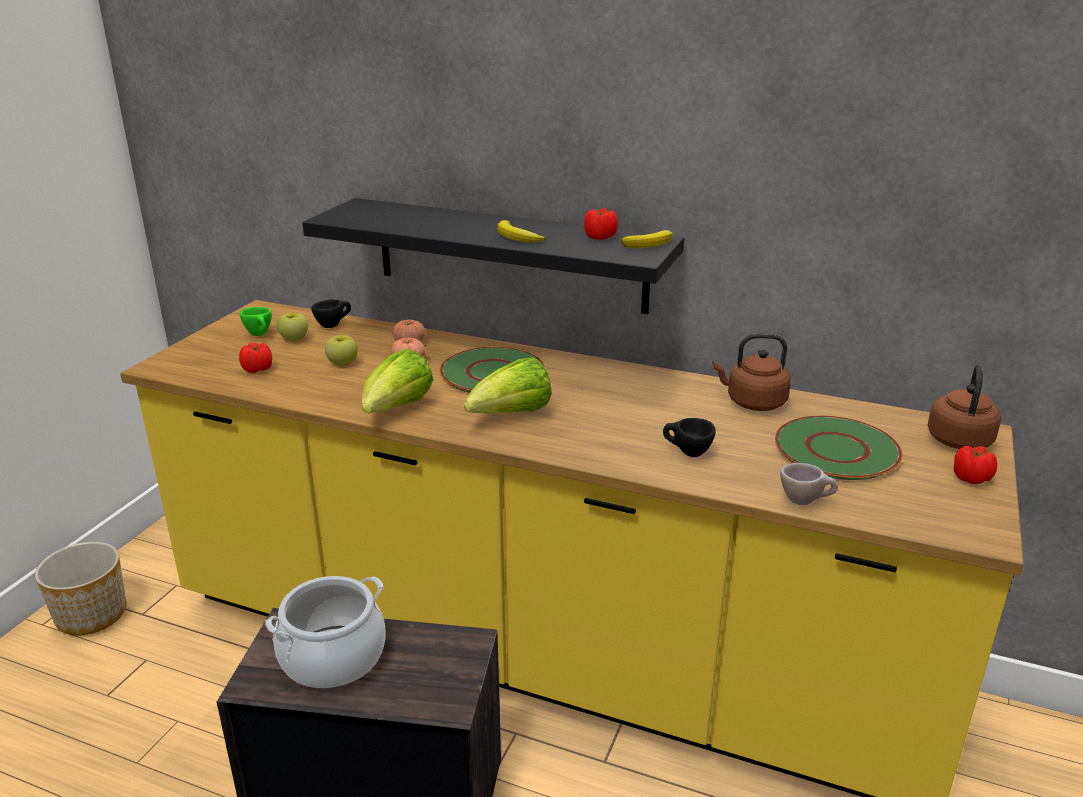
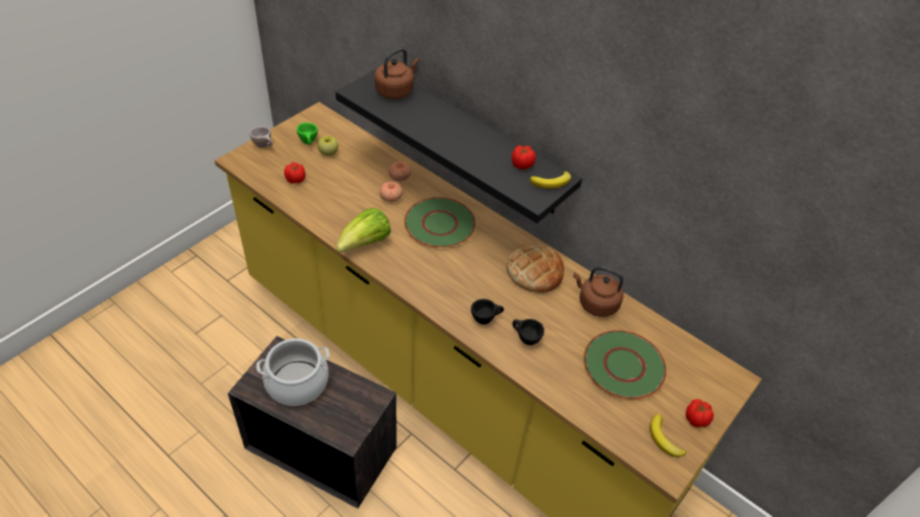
camera: 15 degrees right, 20 degrees up
planter [35,542,126,635] -> none
black cup [311,299,351,328] -> black cup moved to [471,299,504,325]
apple [325,335,358,366] -> none
lettuce [464,357,552,413] -> none
banana [497,220,546,243] -> banana moved to [650,414,686,457]
beige cup [780,463,838,505] -> beige cup moved to [249,126,273,148]
brown kettle [927,365,1001,449] -> brown kettle moved to [375,48,419,99]
none -> bread [506,244,564,293]

